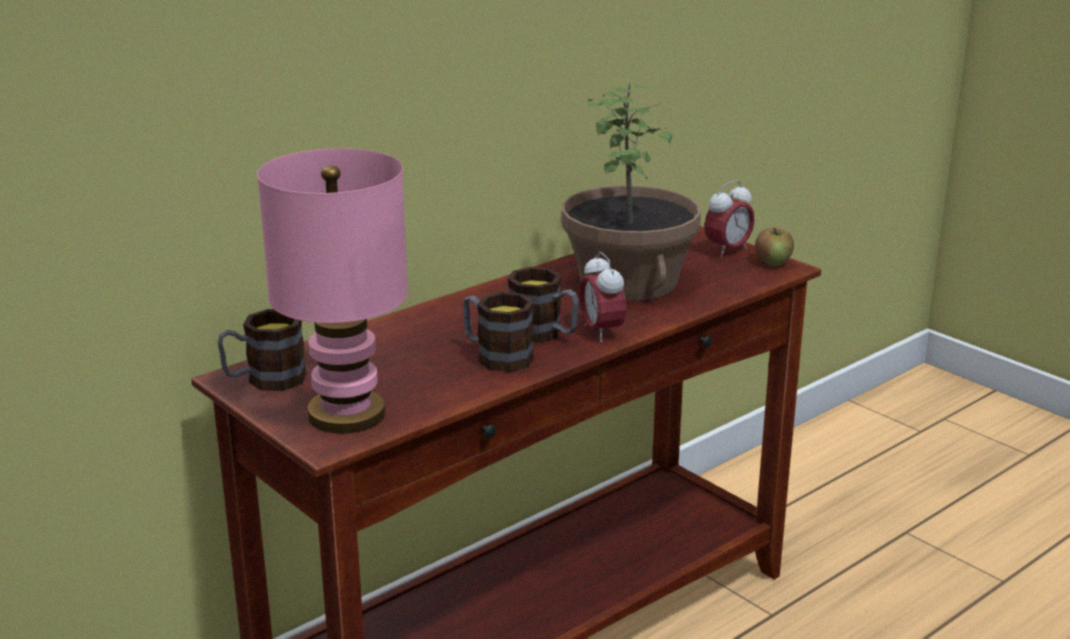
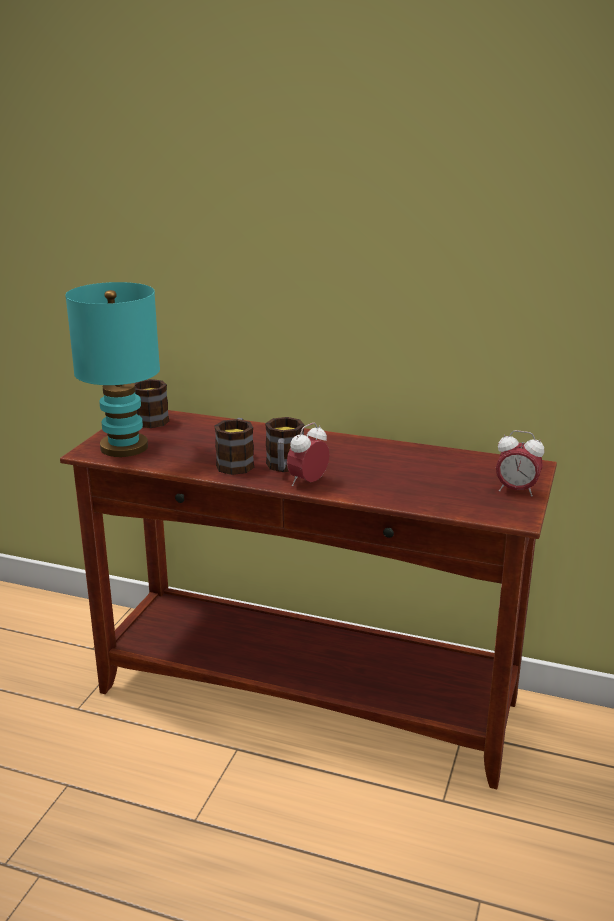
camera: 60 degrees right, 0 degrees up
pink table lamp [257,148,408,434] -> turquoise table lamp [65,282,160,457]
potted plant [562,83,701,301] -> none
apple [755,228,794,267] -> none

